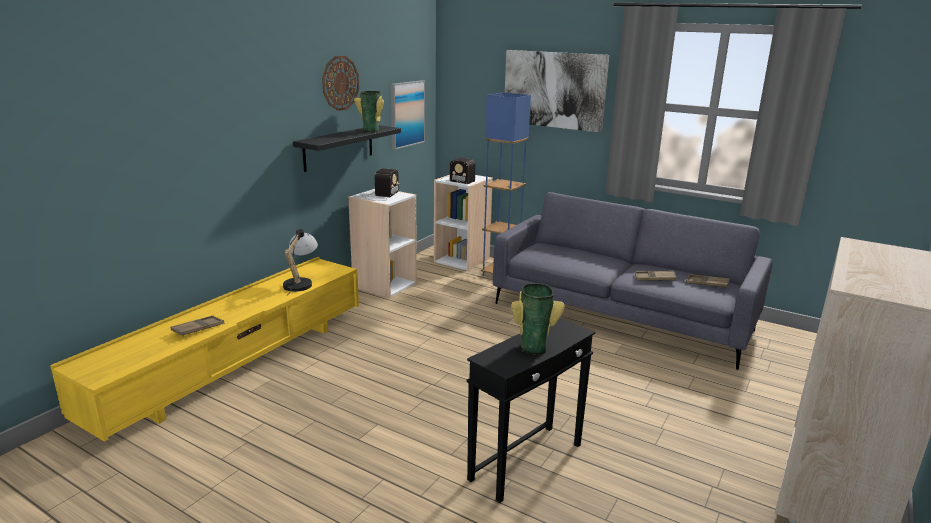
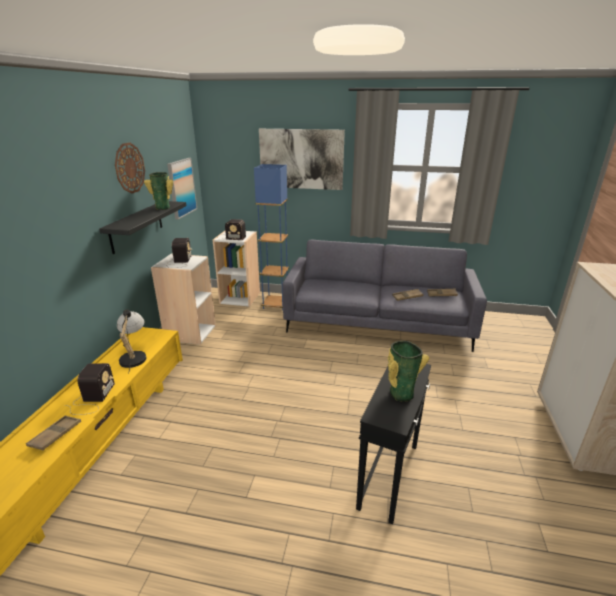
camera: 20 degrees left, 5 degrees up
none -> radio [65,363,115,415]

